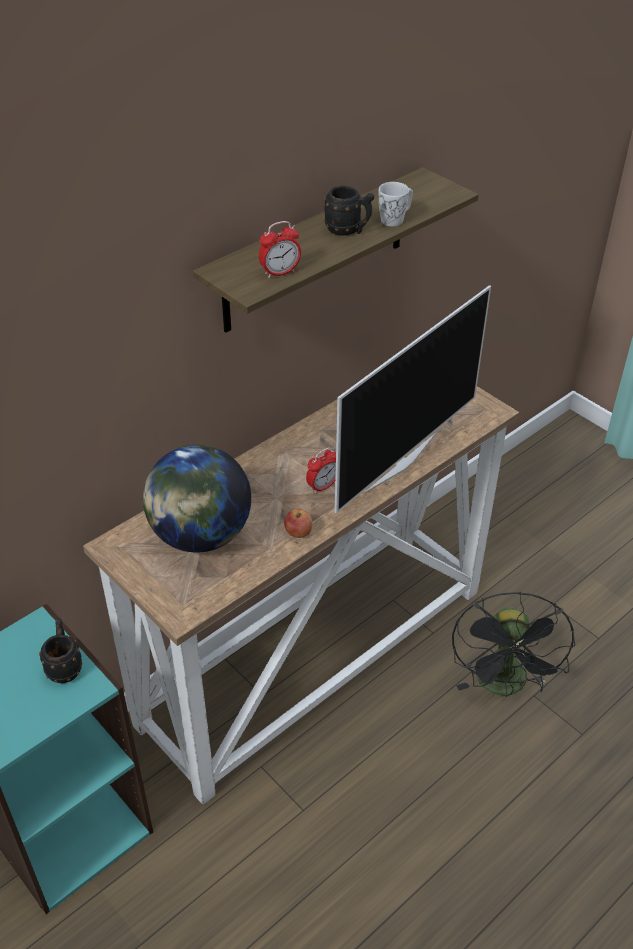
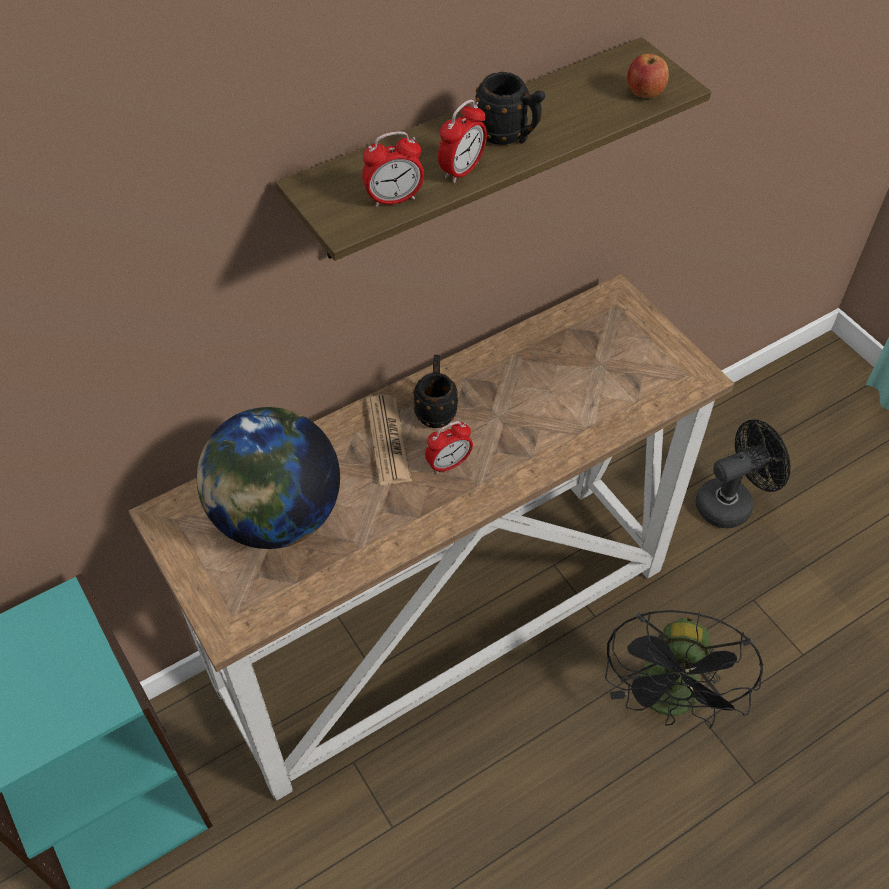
camera: 10 degrees right, 10 degrees up
black mug [39,618,82,683] -> black mug moved to [413,355,458,428]
apple [284,509,313,538] -> apple moved to [627,54,669,98]
television [335,285,491,514] -> none
white mug [379,182,413,227] -> none
none -> newspaper [366,395,412,485]
none -> alarm clock [438,99,487,183]
none -> black fan [695,419,791,529]

